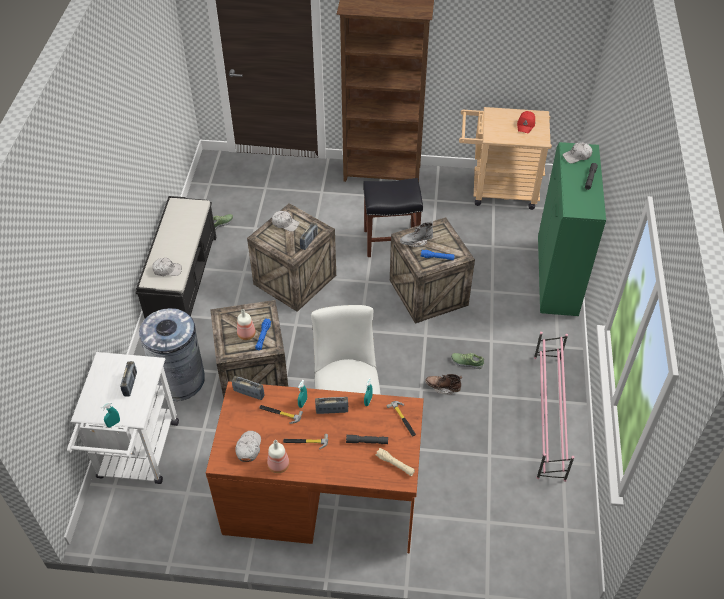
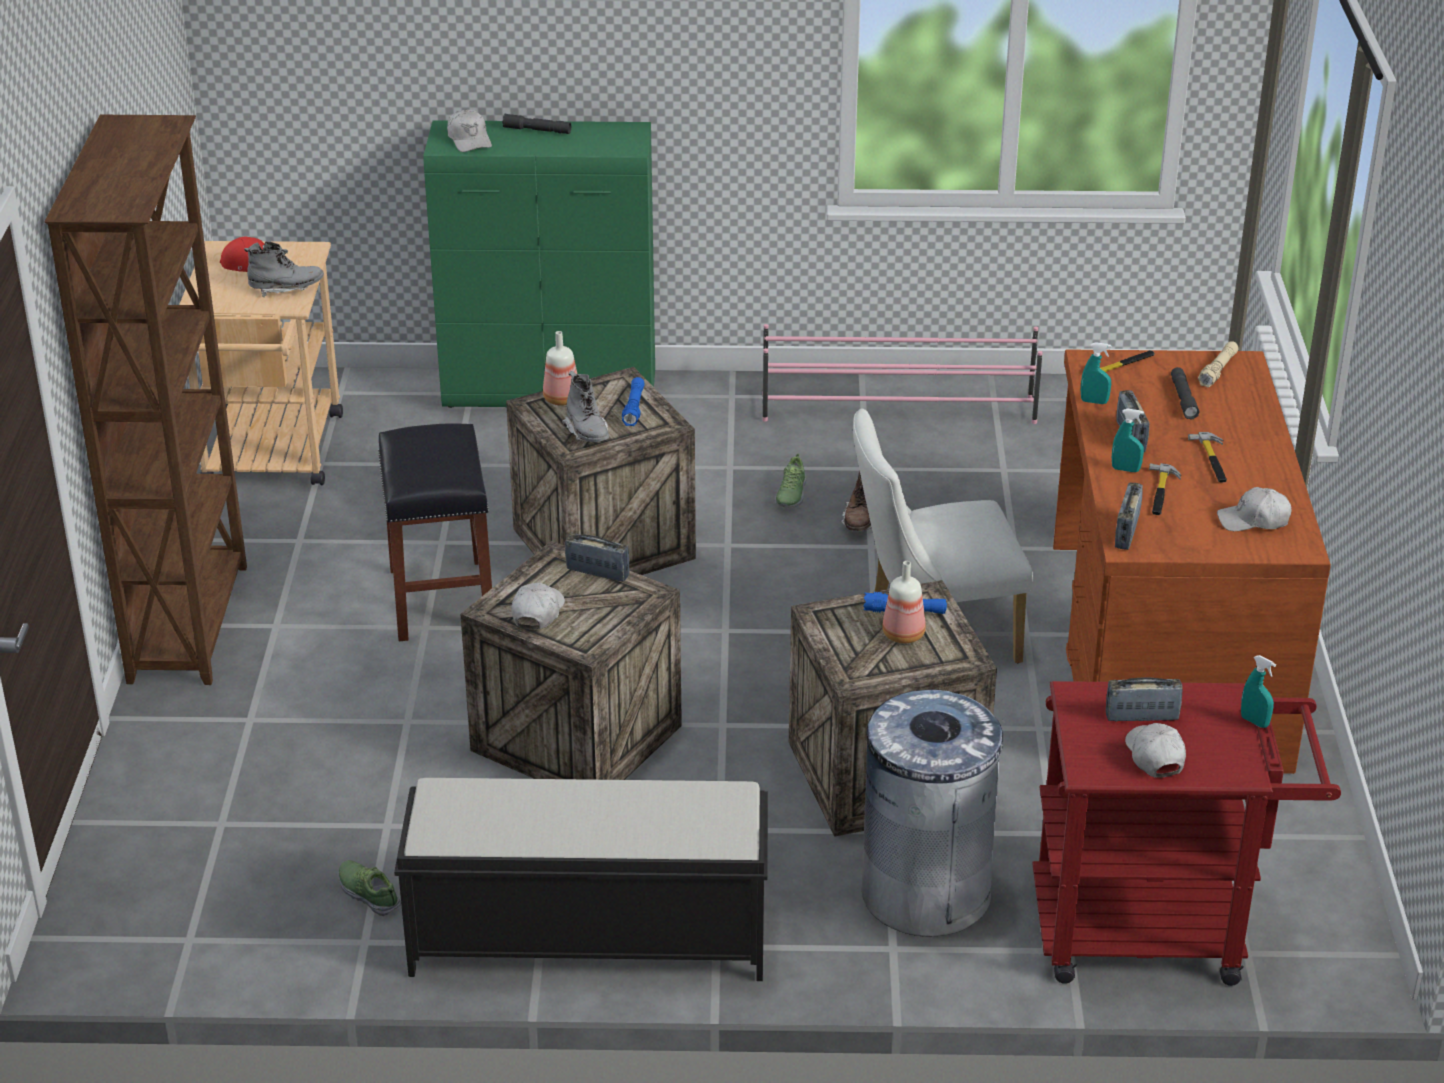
camera: 95 degrees left, 15 degrees down
white cart [67,352,179,484] -> red cart [1032,681,1341,986]
white cap [152,258,182,276] -> white cap moved to [1125,723,1186,778]
bottle [267,440,289,473] -> bottle moved to [543,331,577,406]
none -> grey boot [244,241,324,298]

